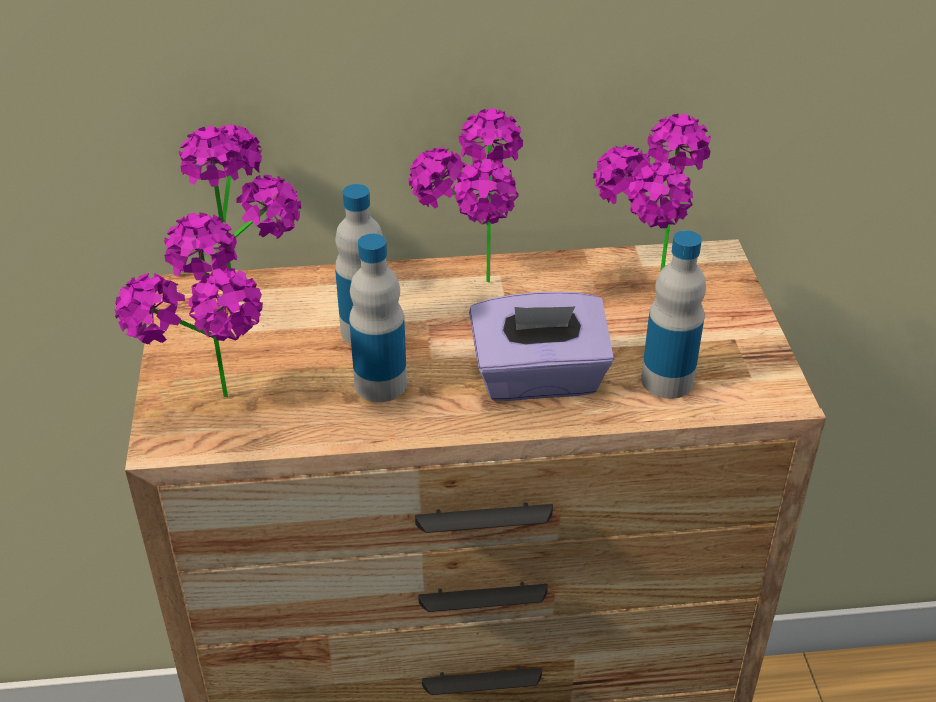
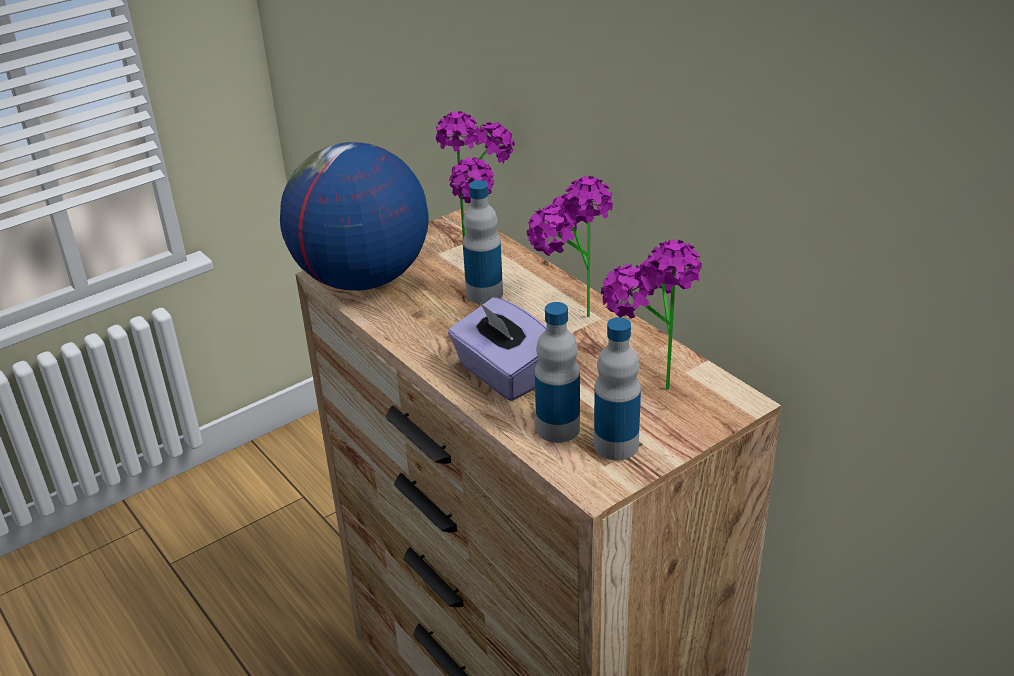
camera: 60 degrees right, 5 degrees down
potted plant [115,212,263,397] -> globe [280,142,429,291]
bottle [349,234,407,402] -> bottle moved to [594,317,641,460]

